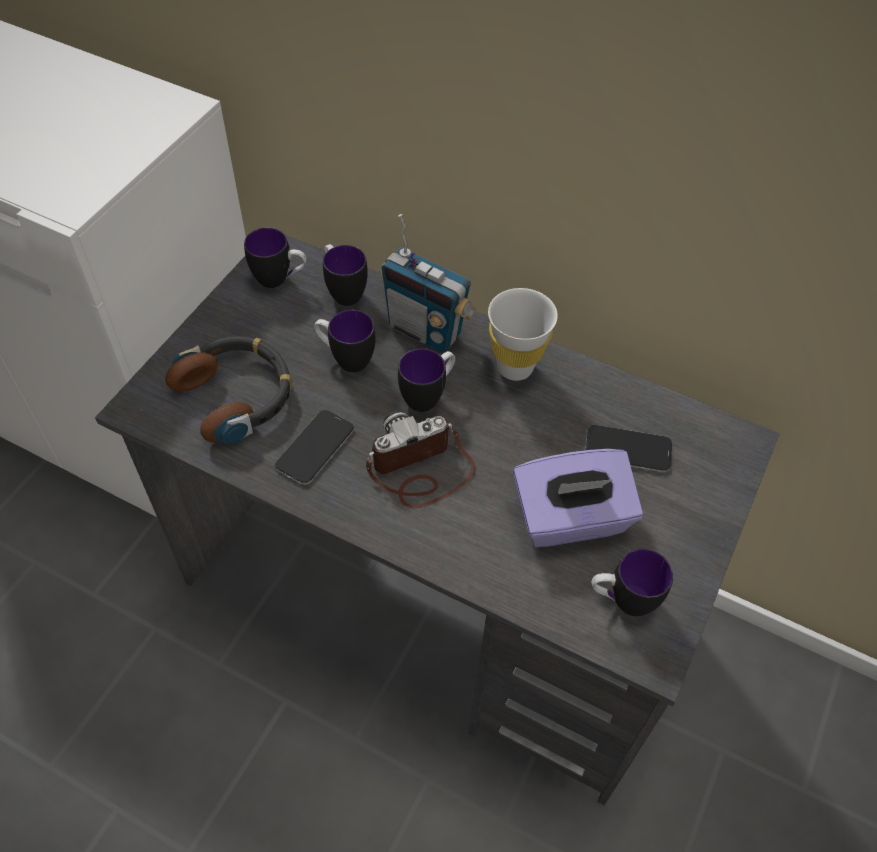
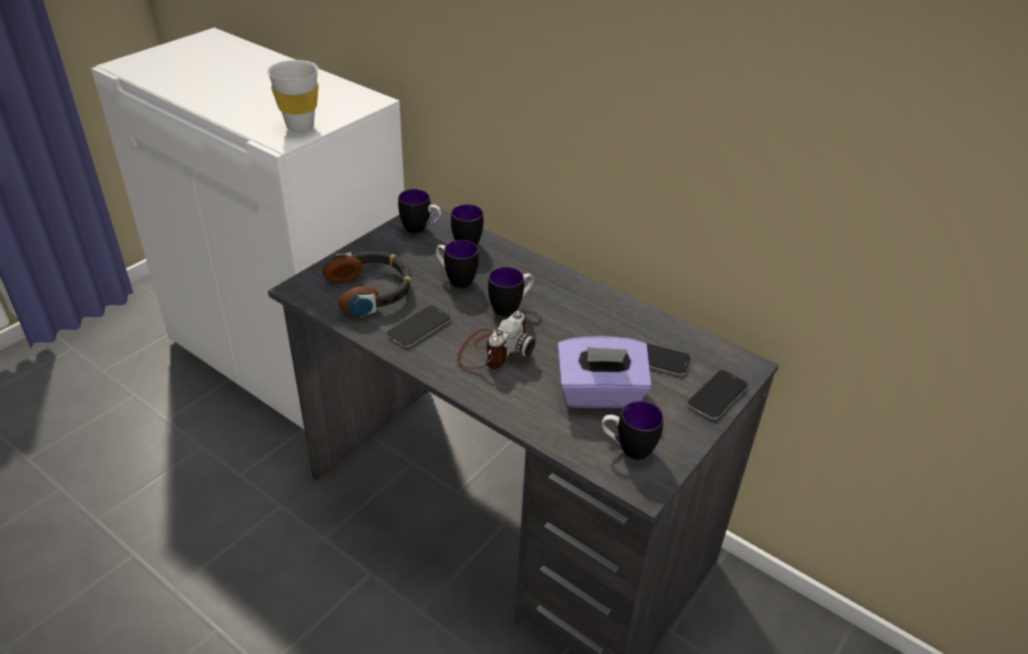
camera: 10 degrees right, 15 degrees down
camera [366,411,475,508] -> camera turned 135 degrees clockwise [457,311,536,369]
radio [380,214,476,353] -> none
white cup [488,288,558,381] -> white cup moved to [267,60,319,132]
none -> phone [687,370,748,419]

